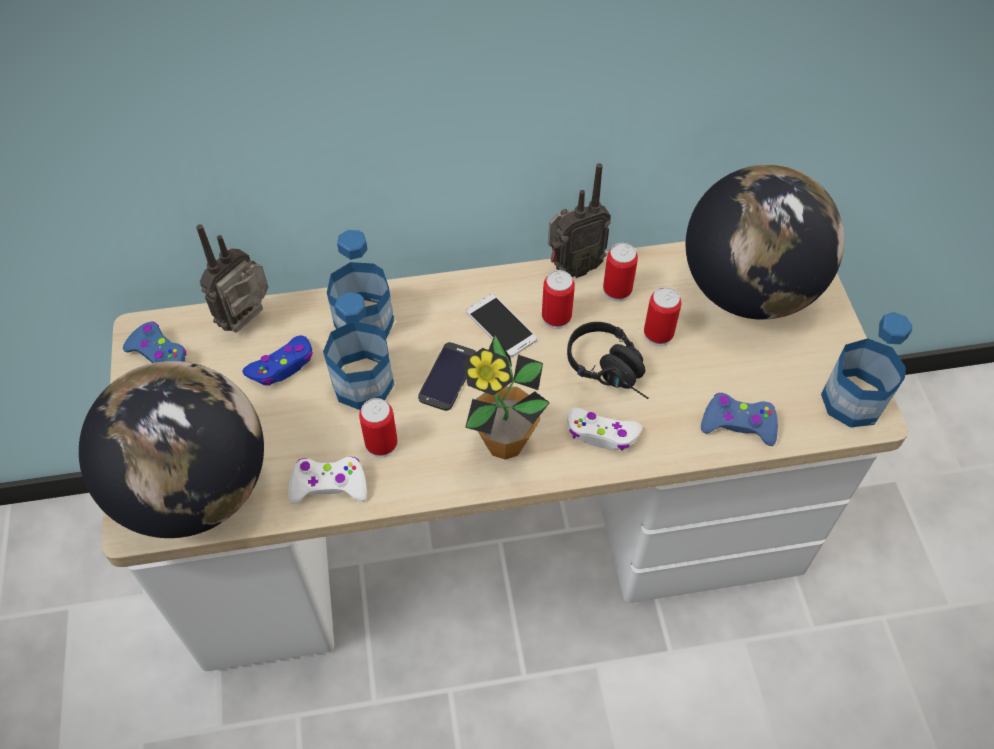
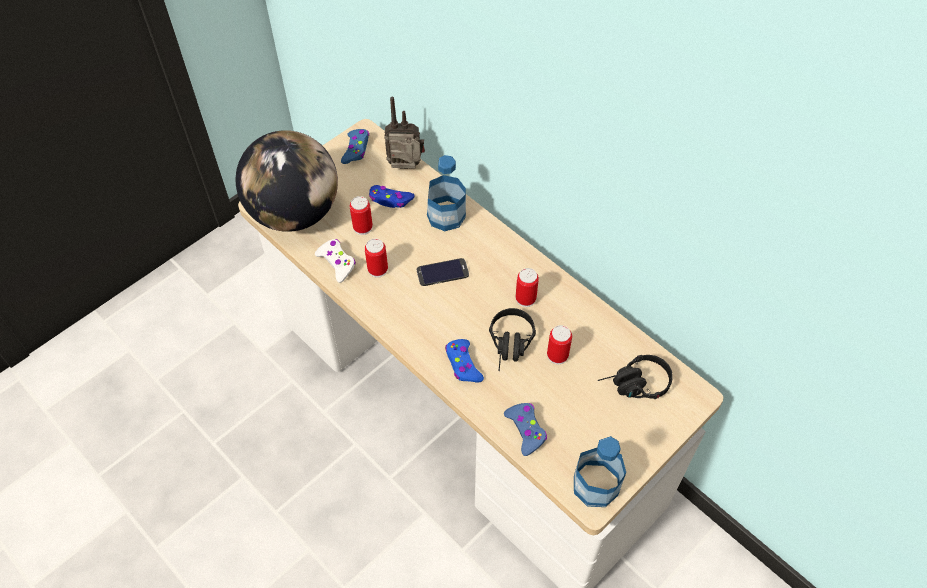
camera: 55 degrees right, 0 degrees up
bottle [323,292,394,410] -> none
potted plant [463,335,550,460] -> none
phone [466,294,537,357] -> none
radio [548,163,611,278] -> none
white game controller [568,407,642,450] -> blue game controller [445,339,484,383]
can [603,243,638,301] -> can moved to [350,196,373,235]
globe [686,165,844,320] -> black headphones [598,355,673,399]

